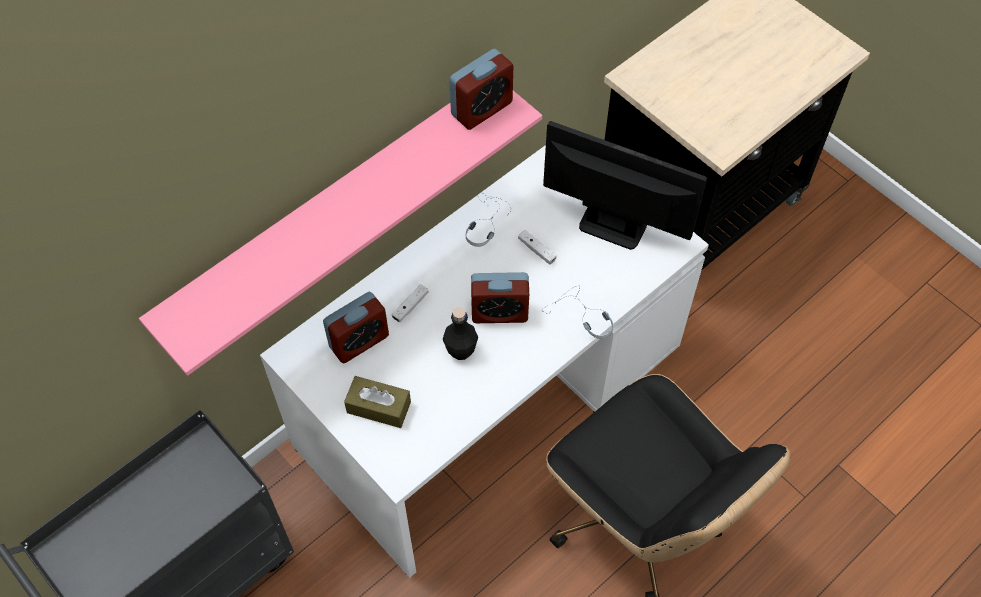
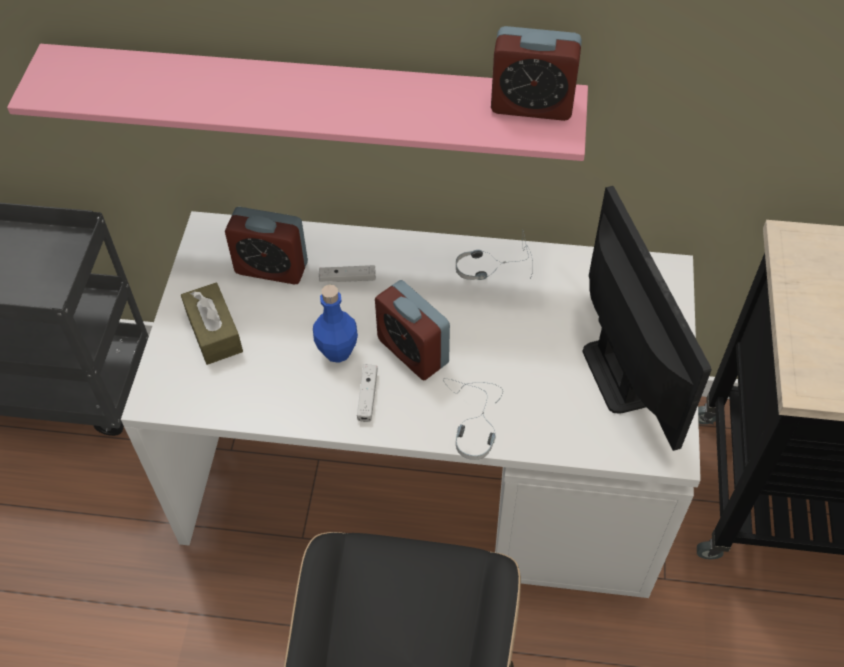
camera: 50 degrees right, 5 degrees down
black bottle [443,307,478,360] -> blue bottle [313,285,358,363]
white game controller [518,230,557,265] -> white game controller moved to [357,365,378,422]

